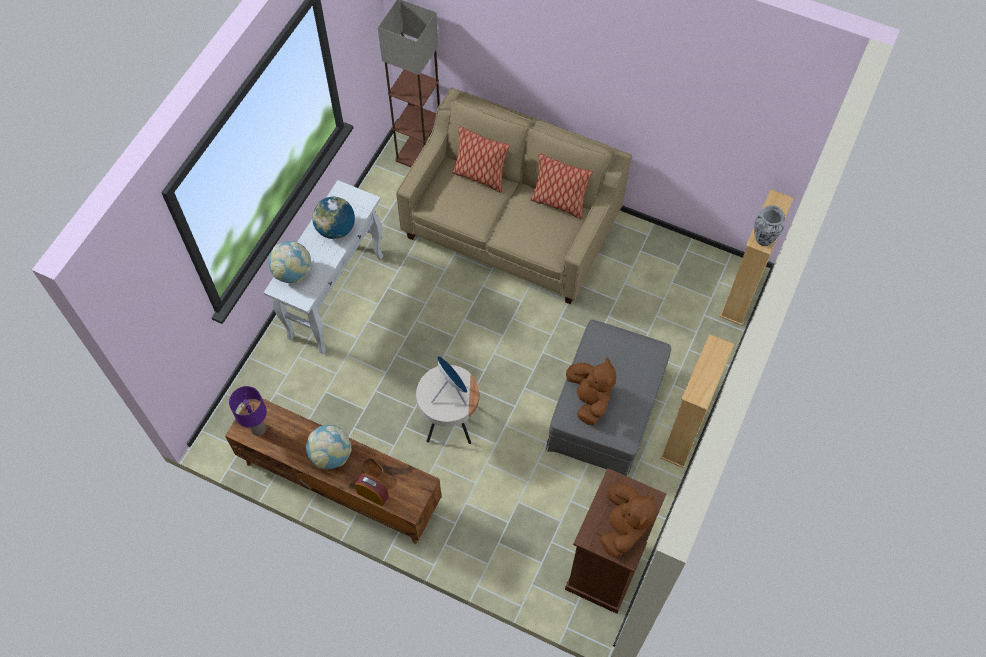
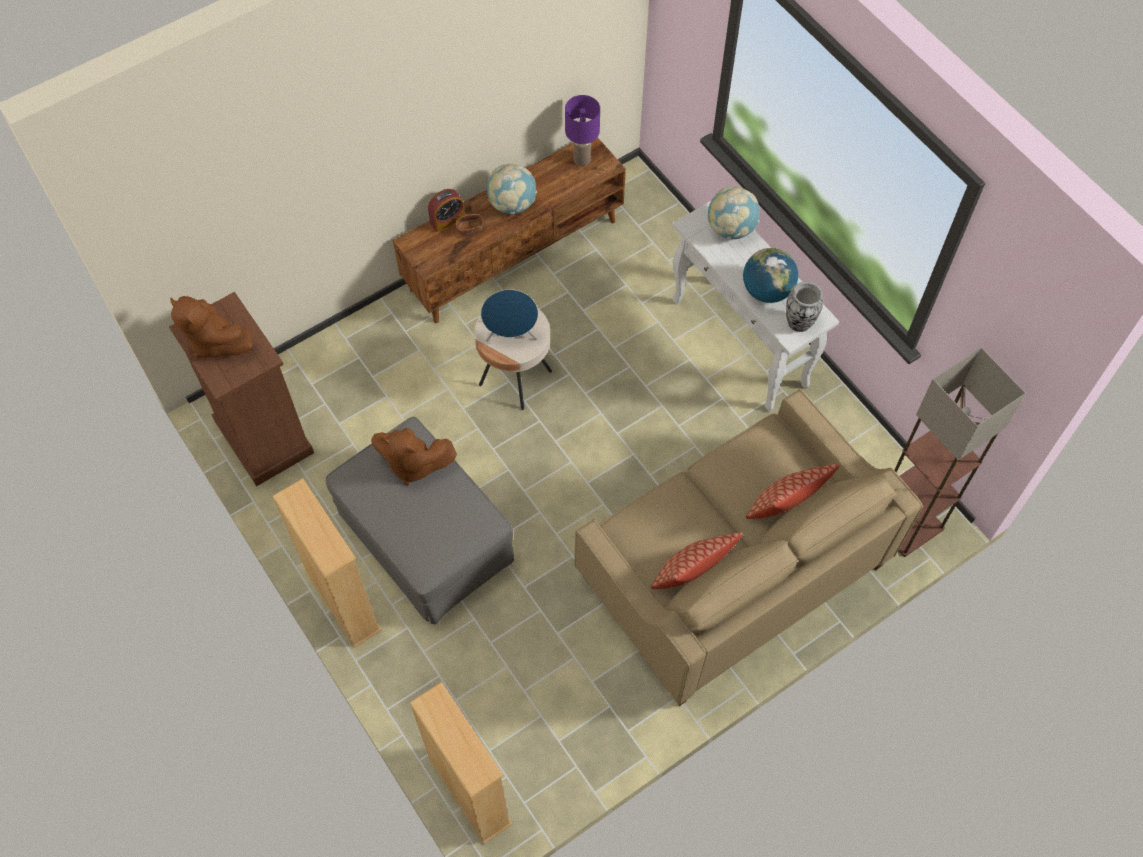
camera: 120 degrees right, 0 degrees up
vase [754,205,785,246] -> vase moved to [786,282,823,332]

